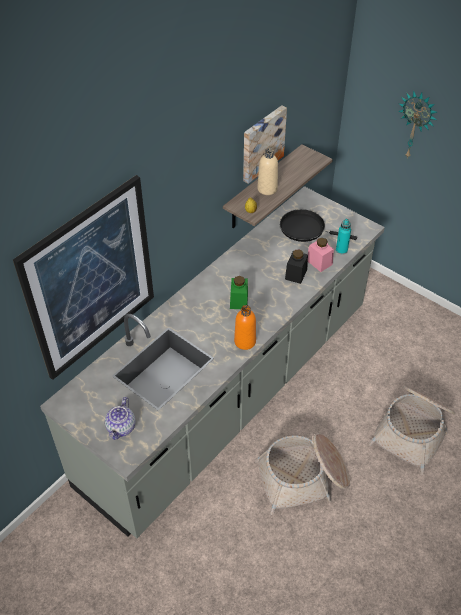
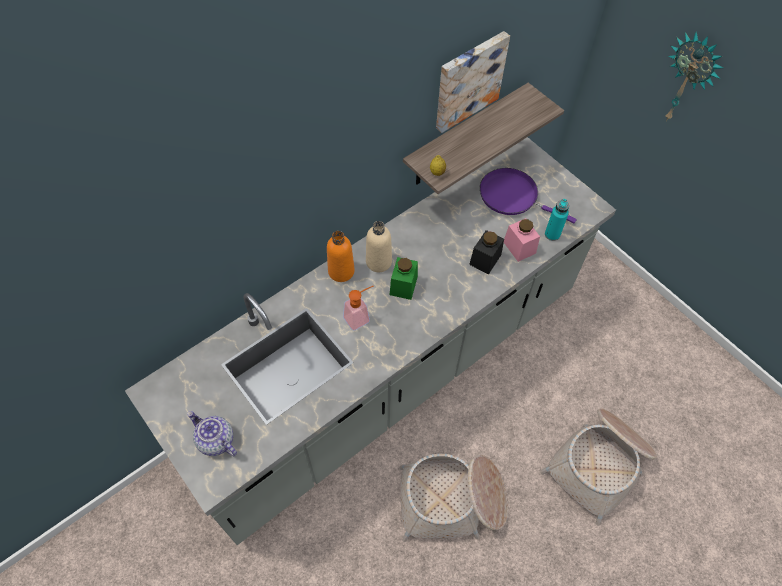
camera: 10 degrees right, 10 degrees up
picture [13,175,154,380] -> none
teapot [105,397,135,440] -> teapot turned 105 degrees clockwise [187,411,237,456]
orange bottle [234,305,256,350] -> orange bottle moved to [327,231,355,282]
beige bottle [257,148,278,195] -> beige bottle moved to [366,221,392,272]
black frying pan [280,209,357,242] -> purple frying pan [480,168,577,224]
none -> soap dispenser [343,286,373,331]

